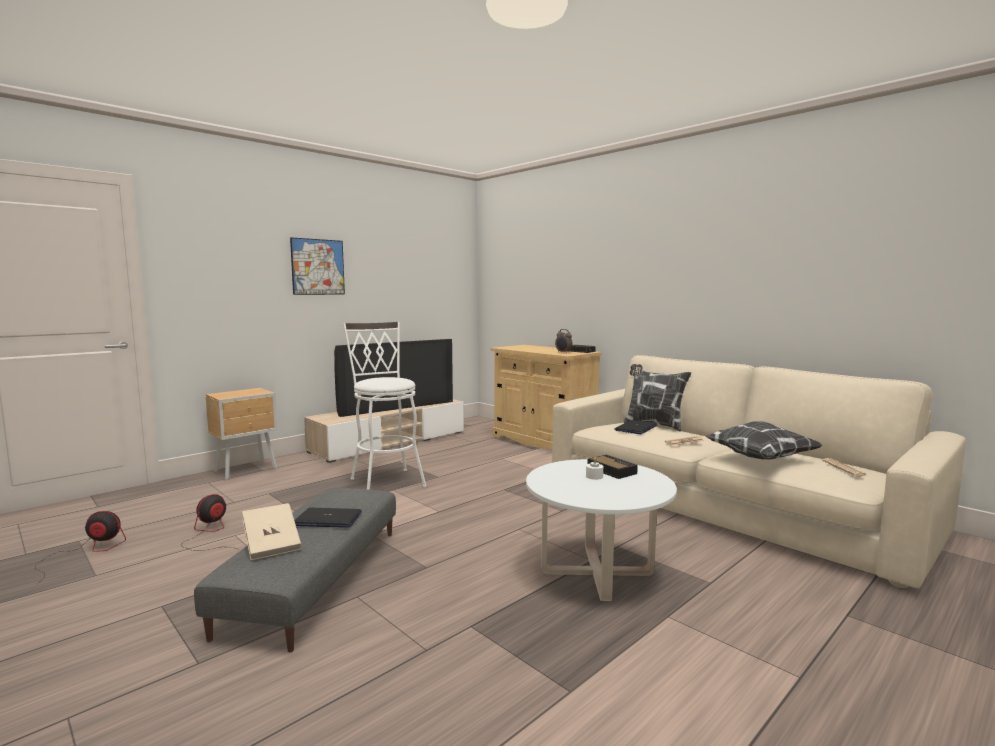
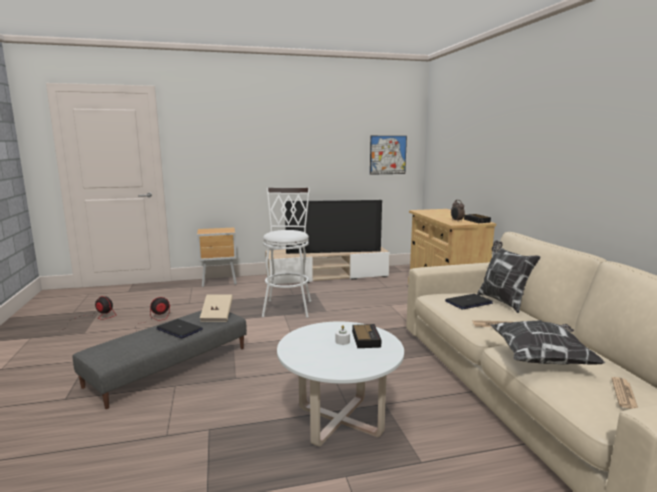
camera: 30 degrees right, 5 degrees up
beige book [242,503,302,560] -> beige book moved to [200,294,233,322]
picture [290,237,345,295] -> picture moved to [370,136,407,175]

